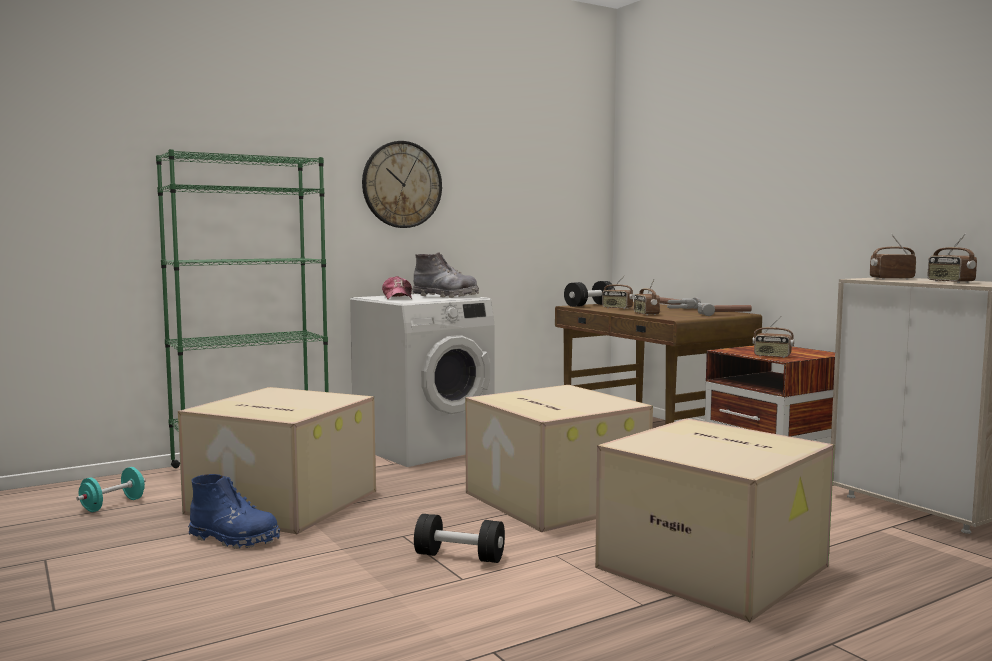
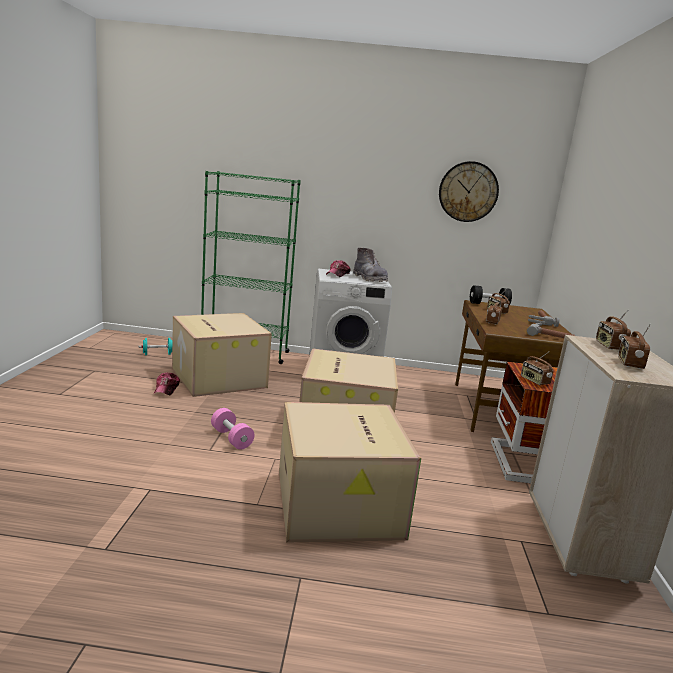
camera: 35 degrees right, 10 degrees up
blue boot [188,474,280,549] -> cap [154,372,180,395]
wall clock [362,141,442,228] -> wall clock moved to [439,161,499,222]
black dumbbell [414,514,505,563] -> pink dumbbell [211,408,255,450]
radio [870,234,916,280] -> radio turned 120 degrees counterclockwise [596,309,631,350]

